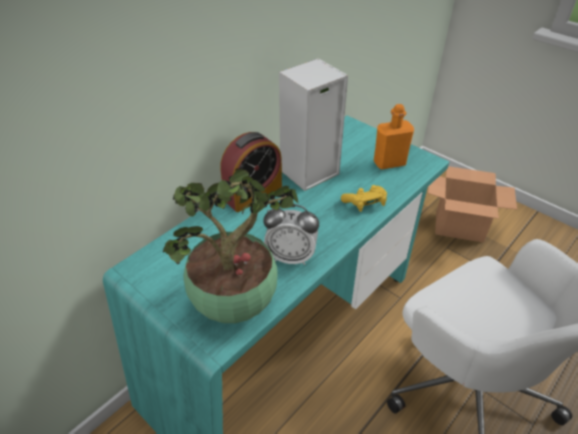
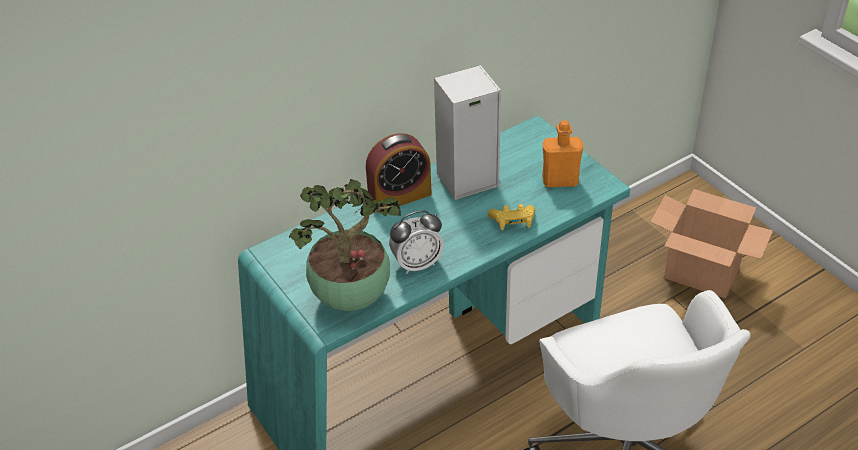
camera: 15 degrees right, 0 degrees up
alarm clock [263,204,319,265] -> alarm clock turned 45 degrees counterclockwise [389,211,444,274]

